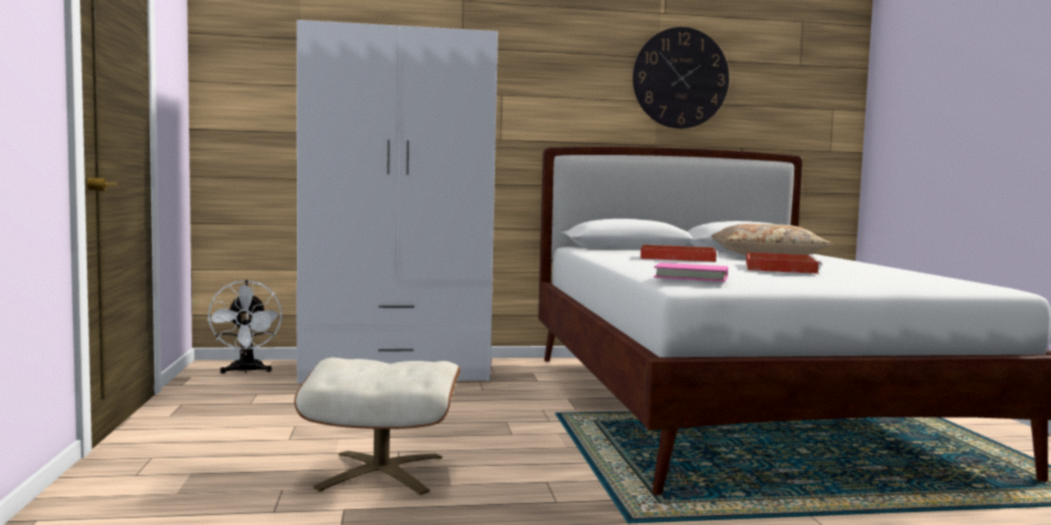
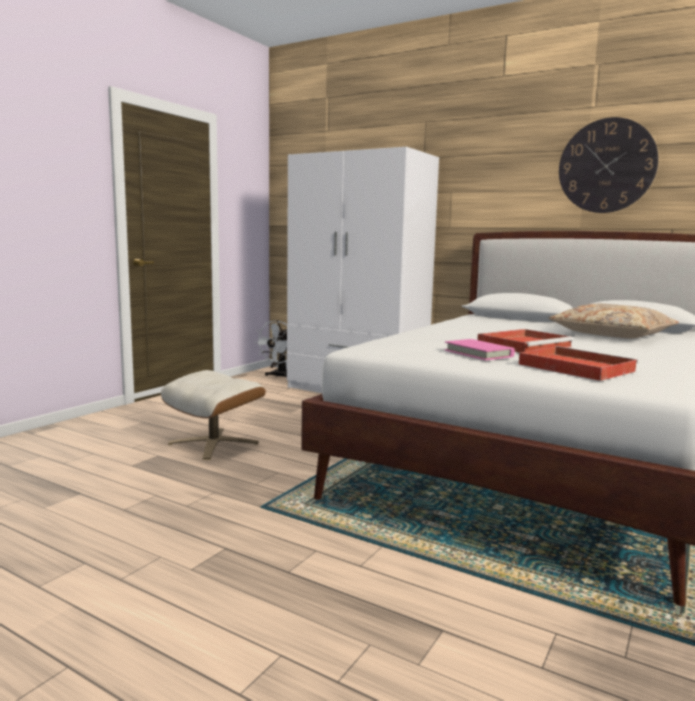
camera: 40 degrees right, 5 degrees up
red tray [640,244,717,262] -> red tray moved to [519,346,638,381]
pink book [654,263,728,282] -> pink book moved to [444,339,515,360]

